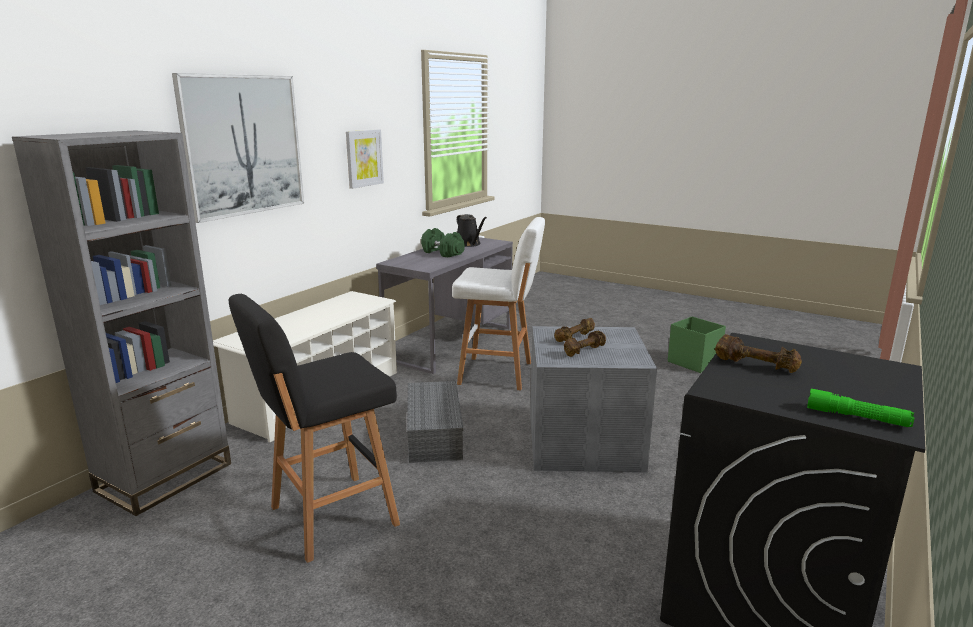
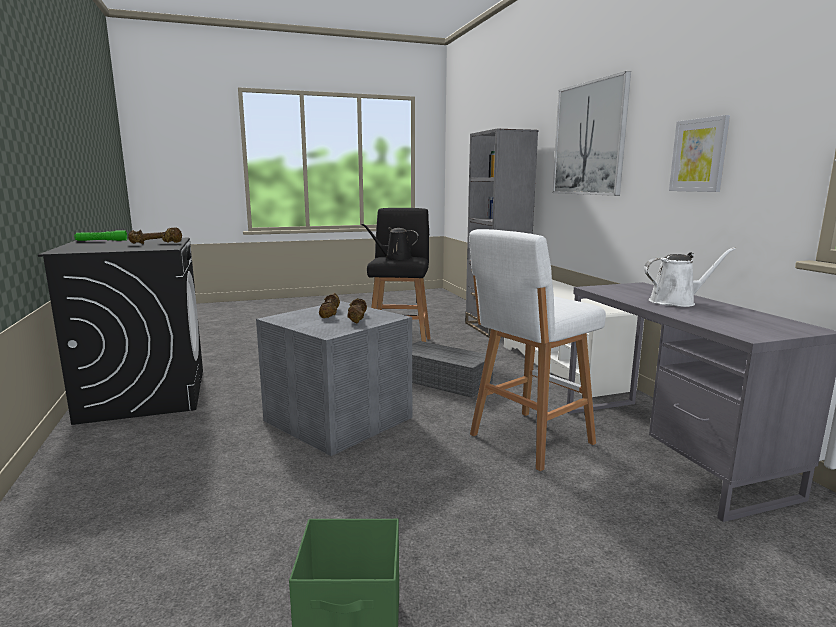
camera: 130 degrees right, 5 degrees down
green dumbbell [421,228,465,257] -> white watering can [644,247,736,307]
black watering can [457,214,487,247] -> black watering can moved to [361,224,419,260]

